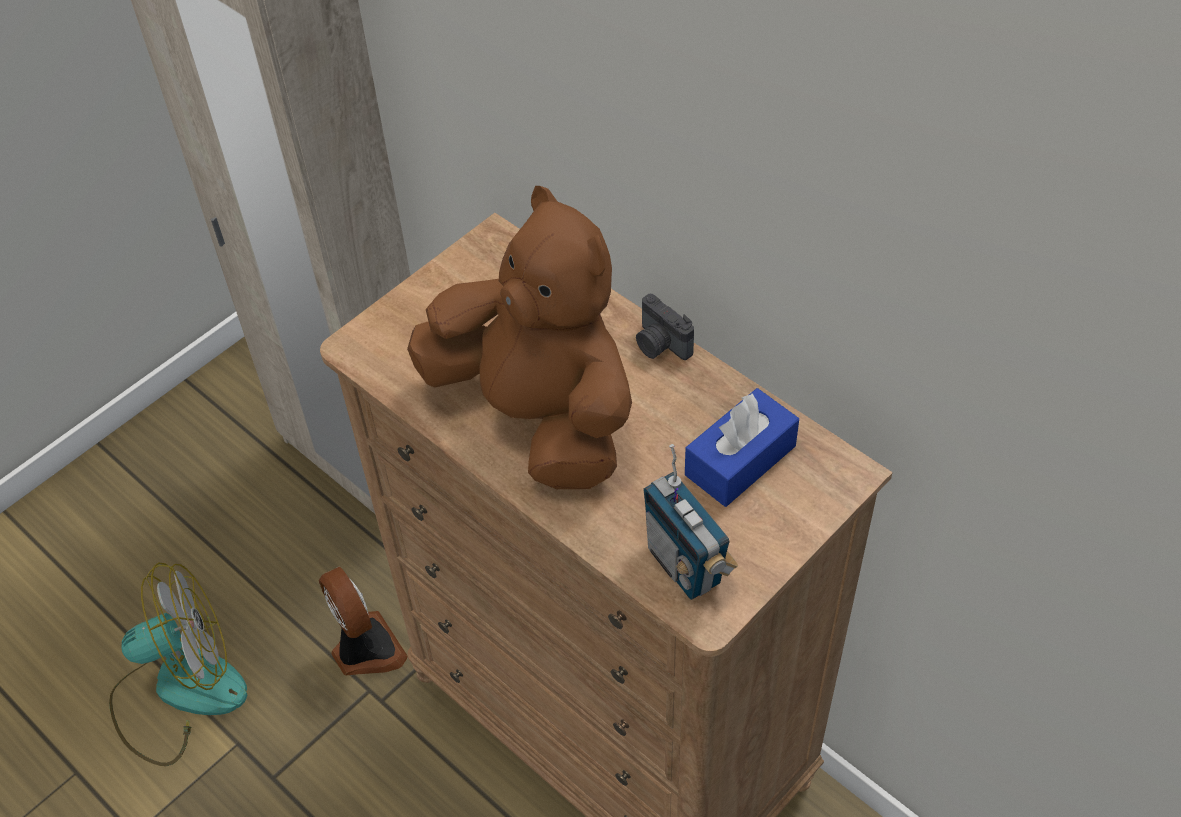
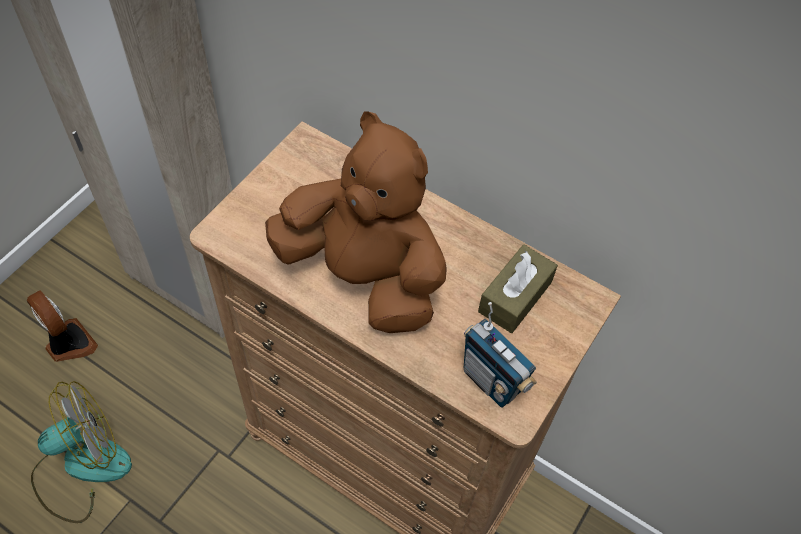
camera: 15 degrees left, 5 degrees up
fan [319,567,408,675] -> fan moved to [27,290,98,362]
camera [636,294,694,360] -> none
blue tissue box [685,388,799,507] -> brown tissue box [478,244,558,333]

